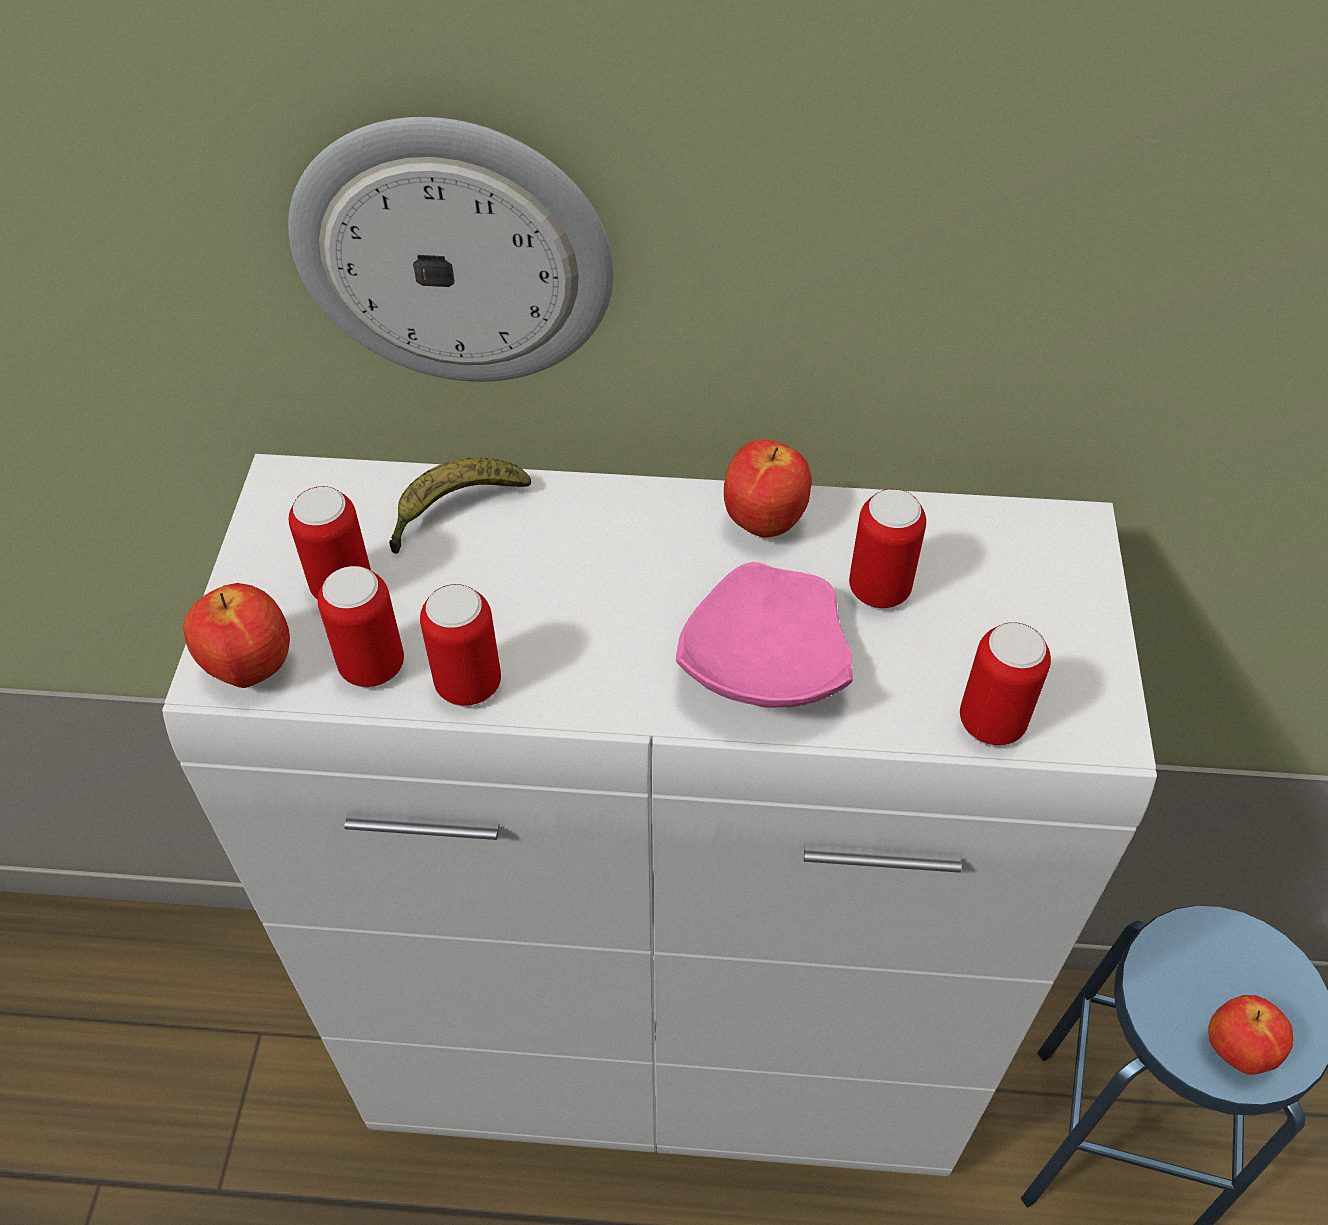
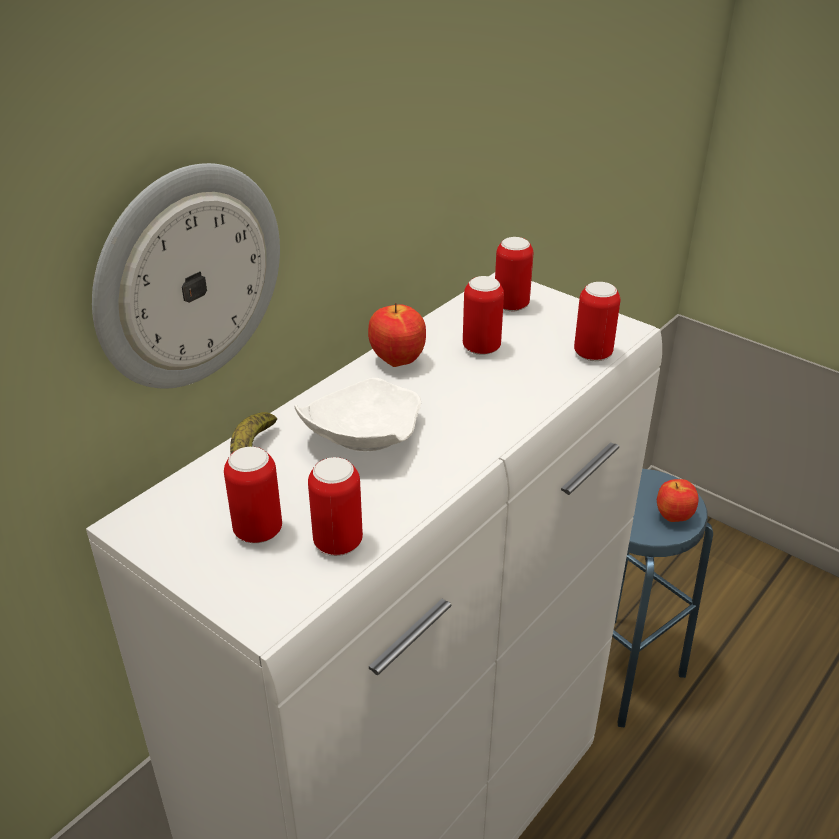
camera: 55 degrees left, 15 degrees down
apple [183,583,290,688] -> none
can [420,584,501,707] -> can moved to [495,237,533,311]
pink plate [676,562,853,708] -> none
none -> white plate [294,378,421,451]

